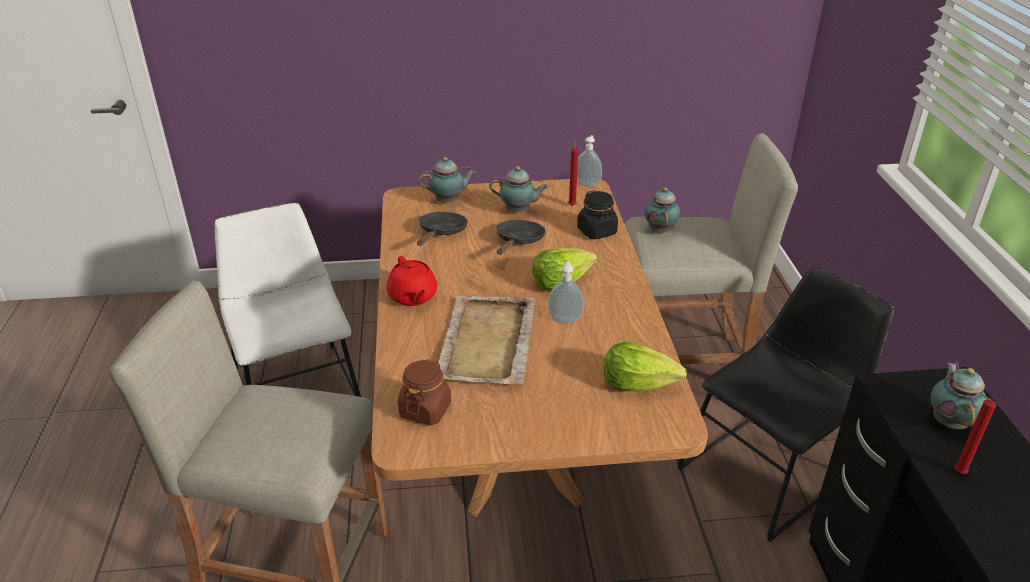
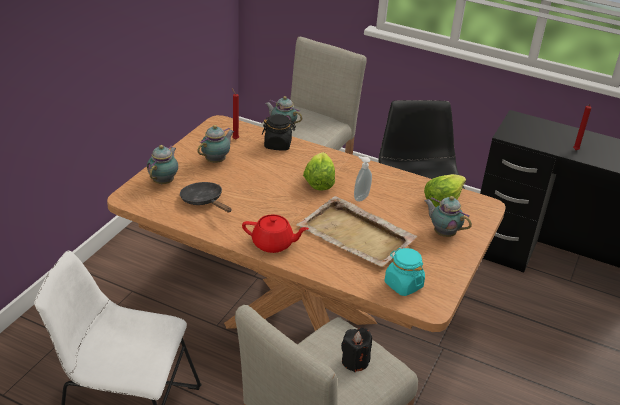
camera: 60 degrees left, 0 degrees up
brown jar [398,359,451,425] -> turquoise jar [385,248,425,296]
black frying pan [496,220,546,255] -> none
soap dispenser [577,135,602,187] -> none
teapot [931,361,987,429] -> teapot moved to [425,196,472,237]
none -> black candle [341,328,372,372]

